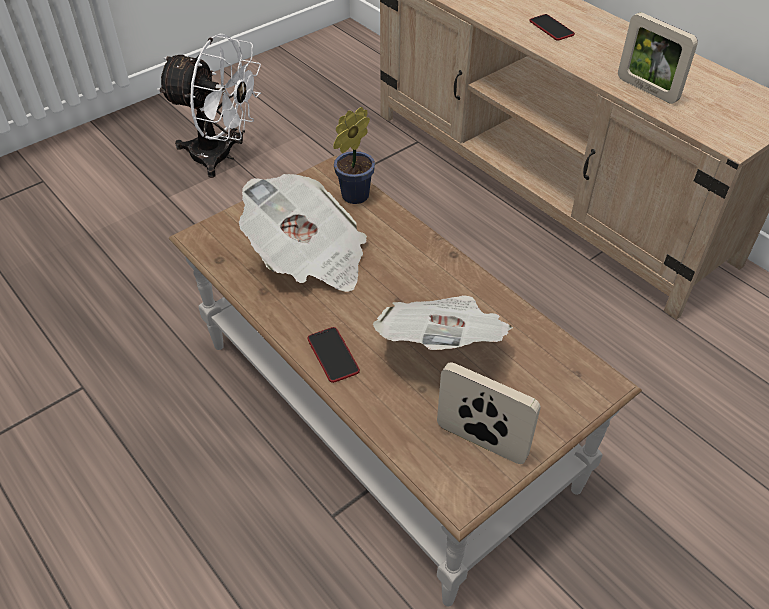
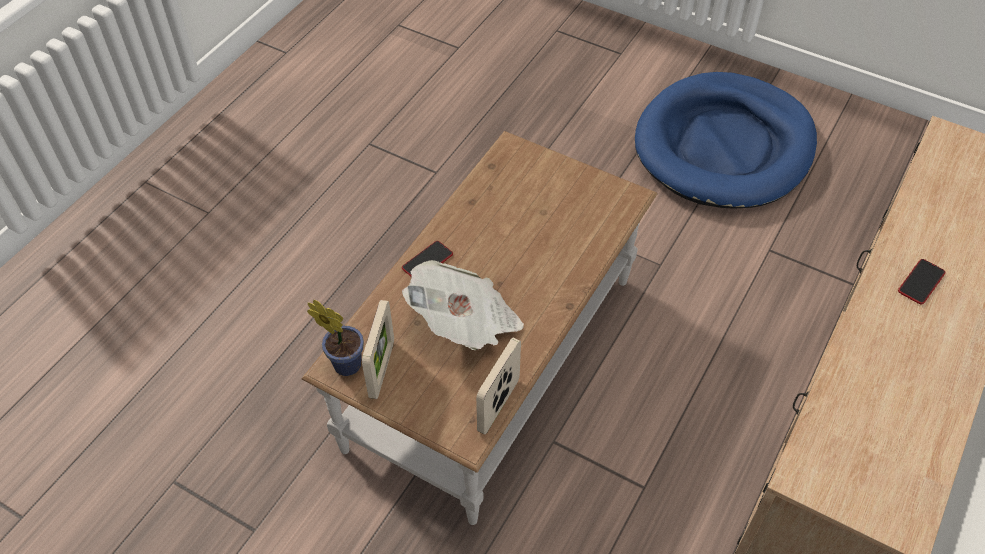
camera: 70 degrees right, 5 degrees up
white fan [157,34,261,178] -> blue dog bed [635,72,817,209]
newspaper [239,174,367,292] -> none
potted plant [333,107,375,204] -> potted plant moved to [307,300,364,376]
picture frame [618,12,698,104] -> picture frame moved to [476,338,521,434]

